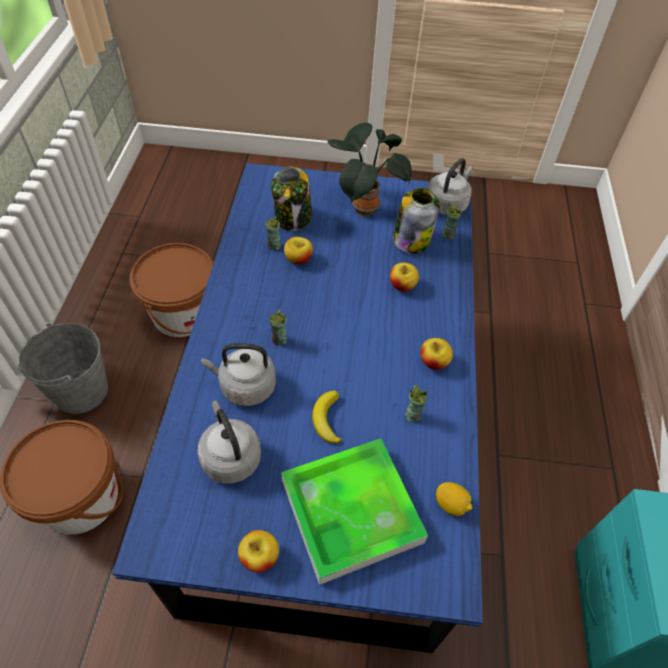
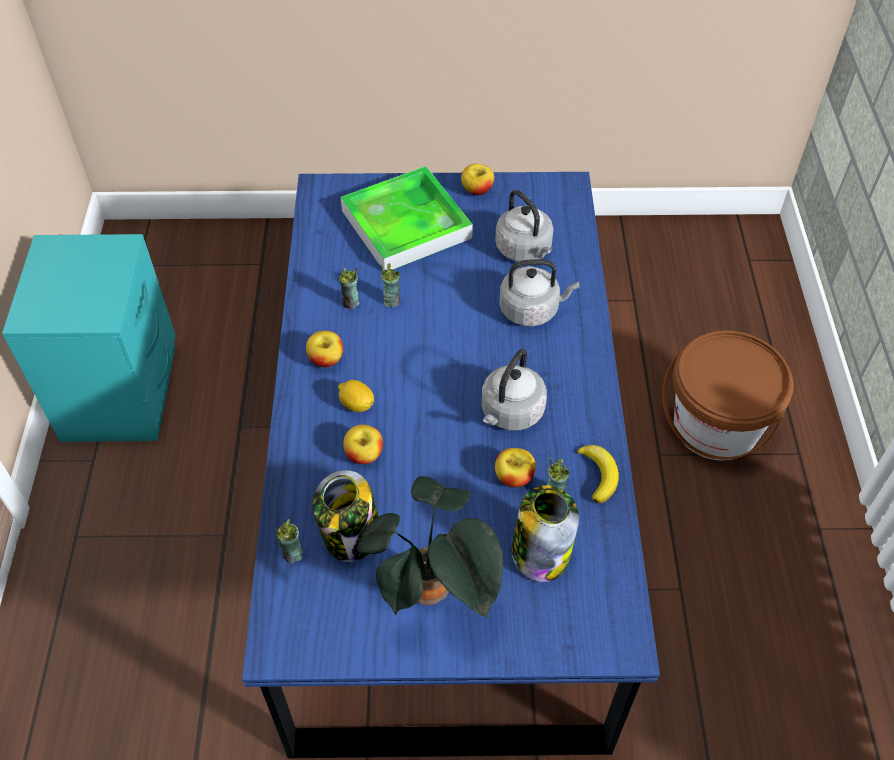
camera: 175 degrees right, 0 degrees up
grey bucket [18,323,108,414] -> none
brown bucket [129,243,214,337] -> none
cup [270,310,287,346] -> cup moved to [380,263,400,308]
banana [312,391,342,444] -> banana moved to [577,445,619,503]
grey kettle [427,158,473,215] -> grey kettle moved to [481,349,547,431]
lemon [436,482,473,516] -> lemon moved to [338,380,374,412]

